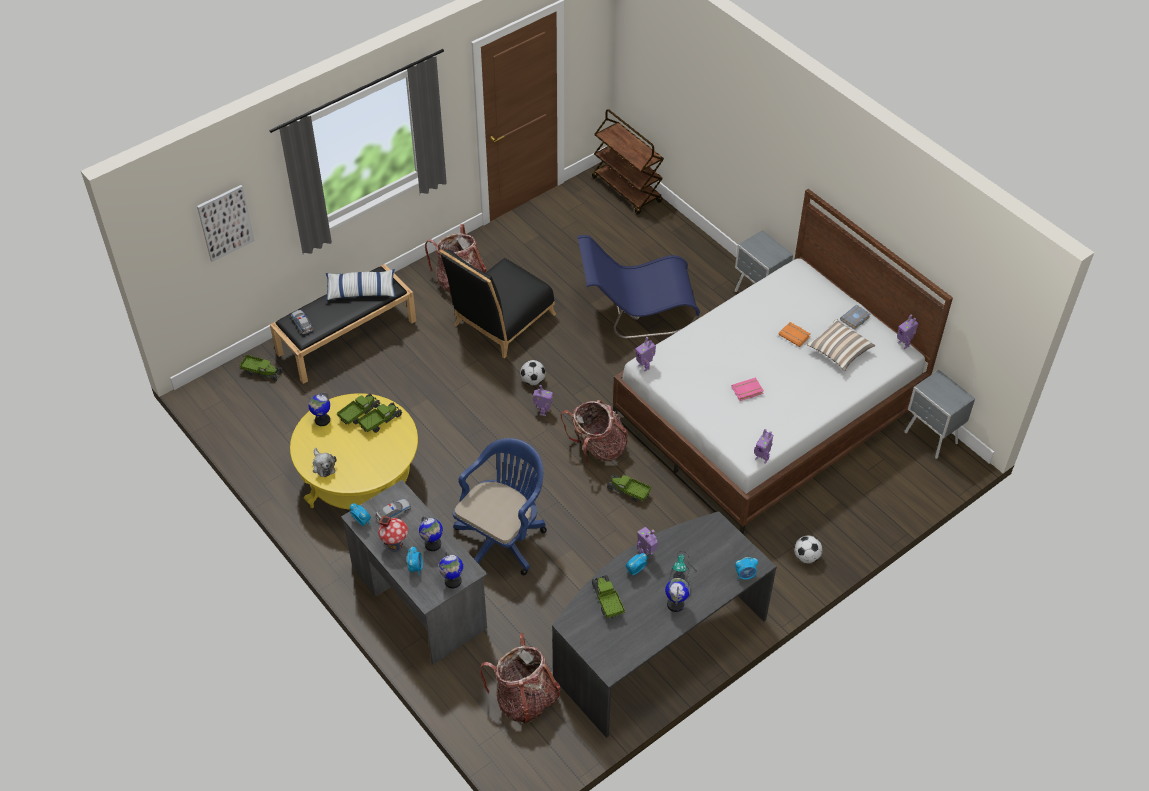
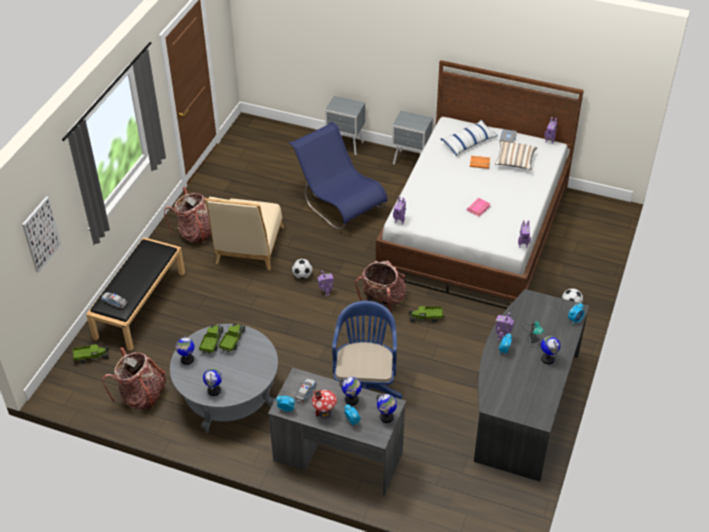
camera: 30 degrees left, 5 degrees down
yellow coffee table [290,393,418,510] -> grey coffee table [170,324,278,433]
plush toy [313,448,337,477] -> globe [203,368,222,396]
pillow [326,269,396,301] -> pillow moved to [441,119,498,156]
black chair [439,249,556,358] -> beige chair [205,197,284,270]
backpack [480,633,560,724] -> backpack moved to [103,347,166,411]
blue chair [577,235,700,339] -> blue chair turned 90 degrees clockwise [289,122,388,229]
brown cart [592,109,664,215] -> none
toy truck [592,575,625,619] -> none
grey nightstand [904,370,975,459] -> grey nightstand moved to [325,96,365,155]

